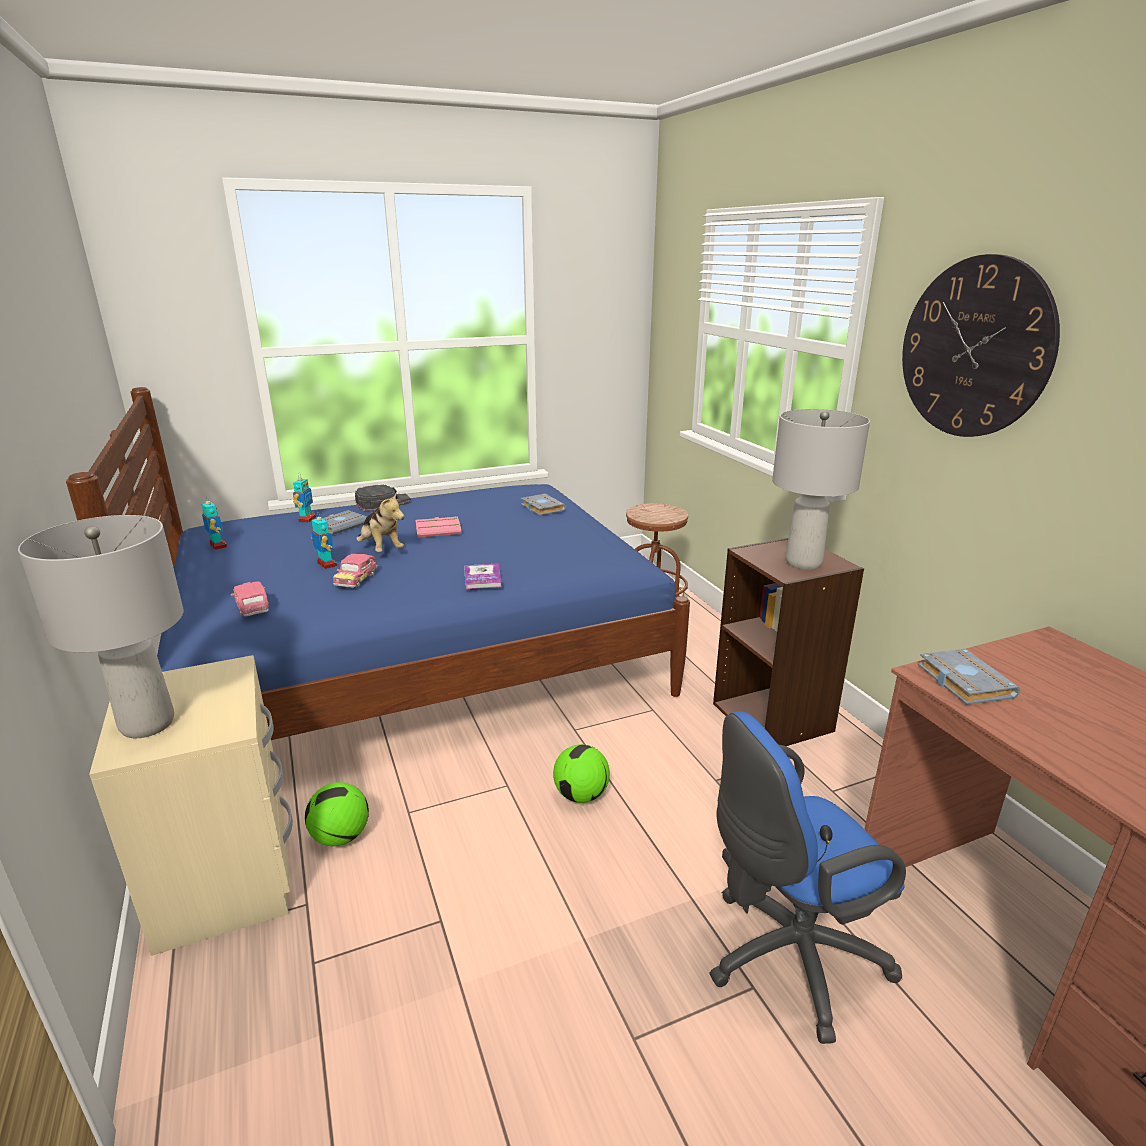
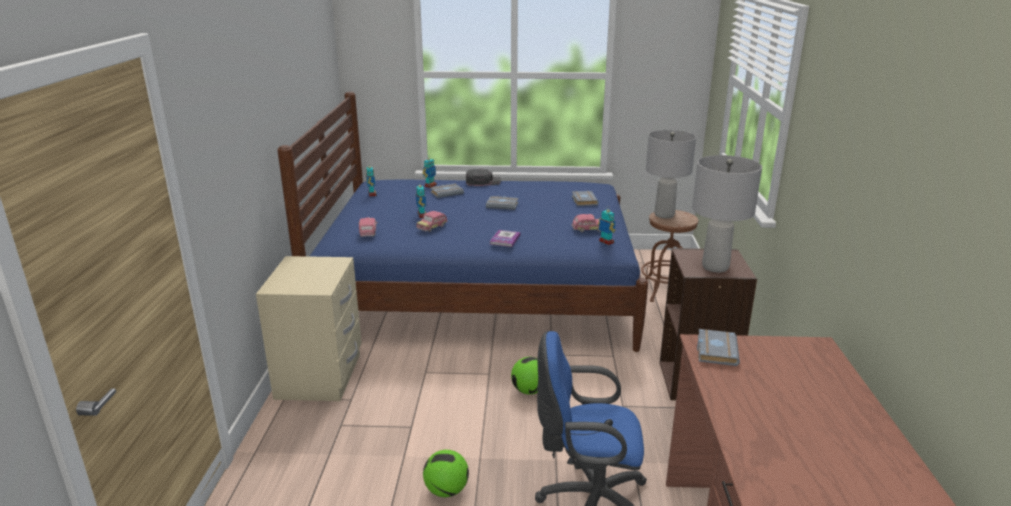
camera: 25 degrees right, 0 degrees up
grey table lamp [18,515,184,739] -> grey table lamp moved to [646,130,696,218]
football [305,782,369,846] -> football moved to [423,450,469,497]
plush toy [356,491,404,552] -> none
pink book [416,517,461,538] -> grey book [486,196,519,210]
wall clock [902,254,1060,437] -> none
none -> toy car [572,214,600,232]
none -> toy robot [598,209,616,245]

